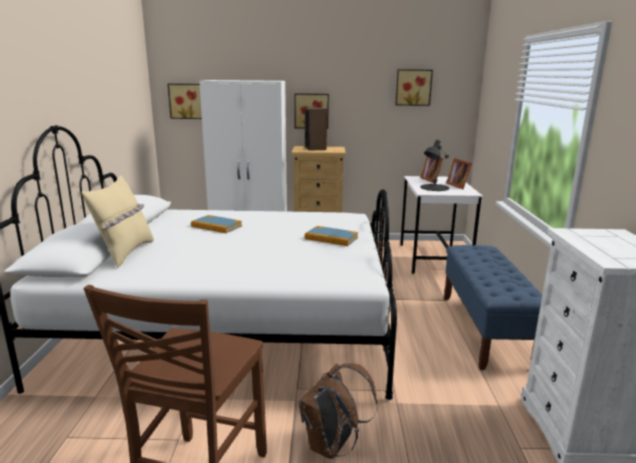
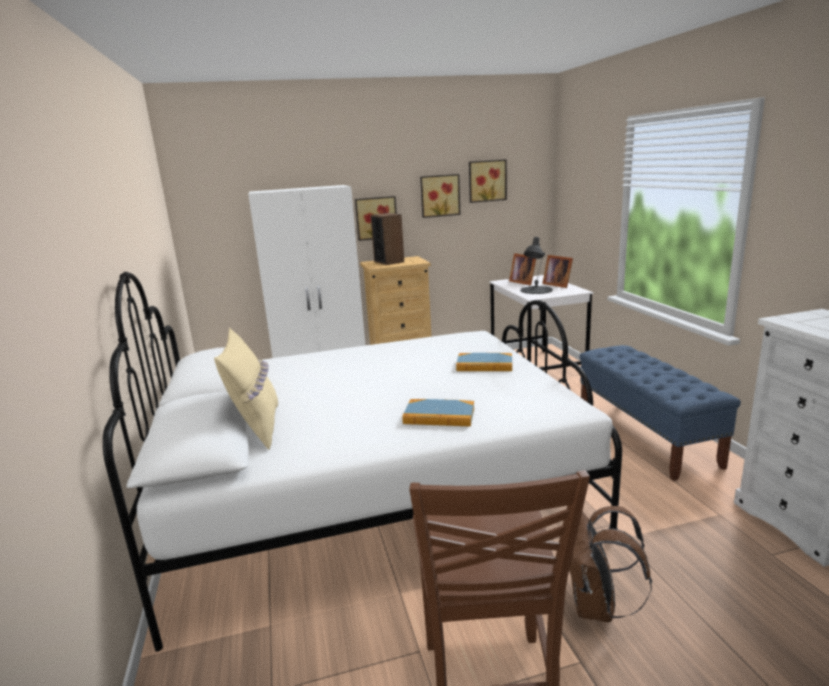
camera: 15 degrees left, 0 degrees up
picture [168,84,202,119] -> picture moved to [420,174,460,218]
book [191,215,242,233] -> book moved to [402,399,474,427]

